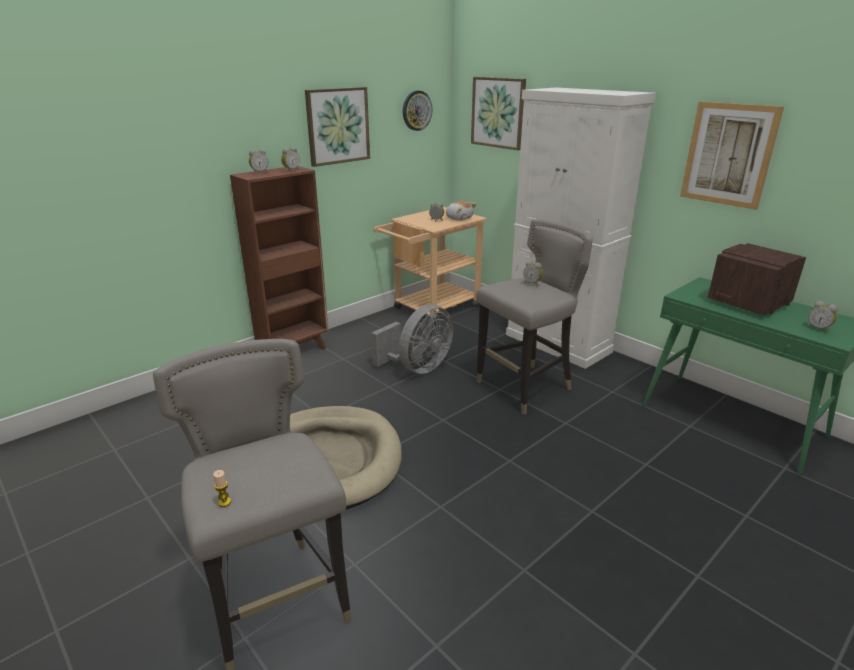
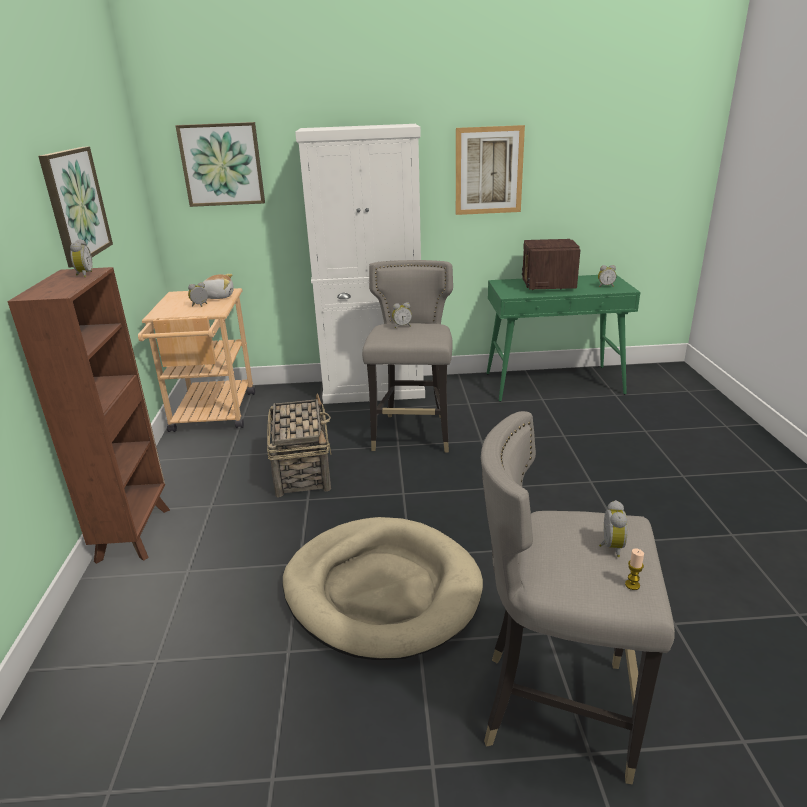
camera: 50 degrees left, 0 degrees up
alarm clock [249,149,268,174] -> alarm clock moved to [599,500,628,557]
grey fan [371,305,453,374] -> basket [267,393,332,497]
wall clock [403,91,433,131] -> none

